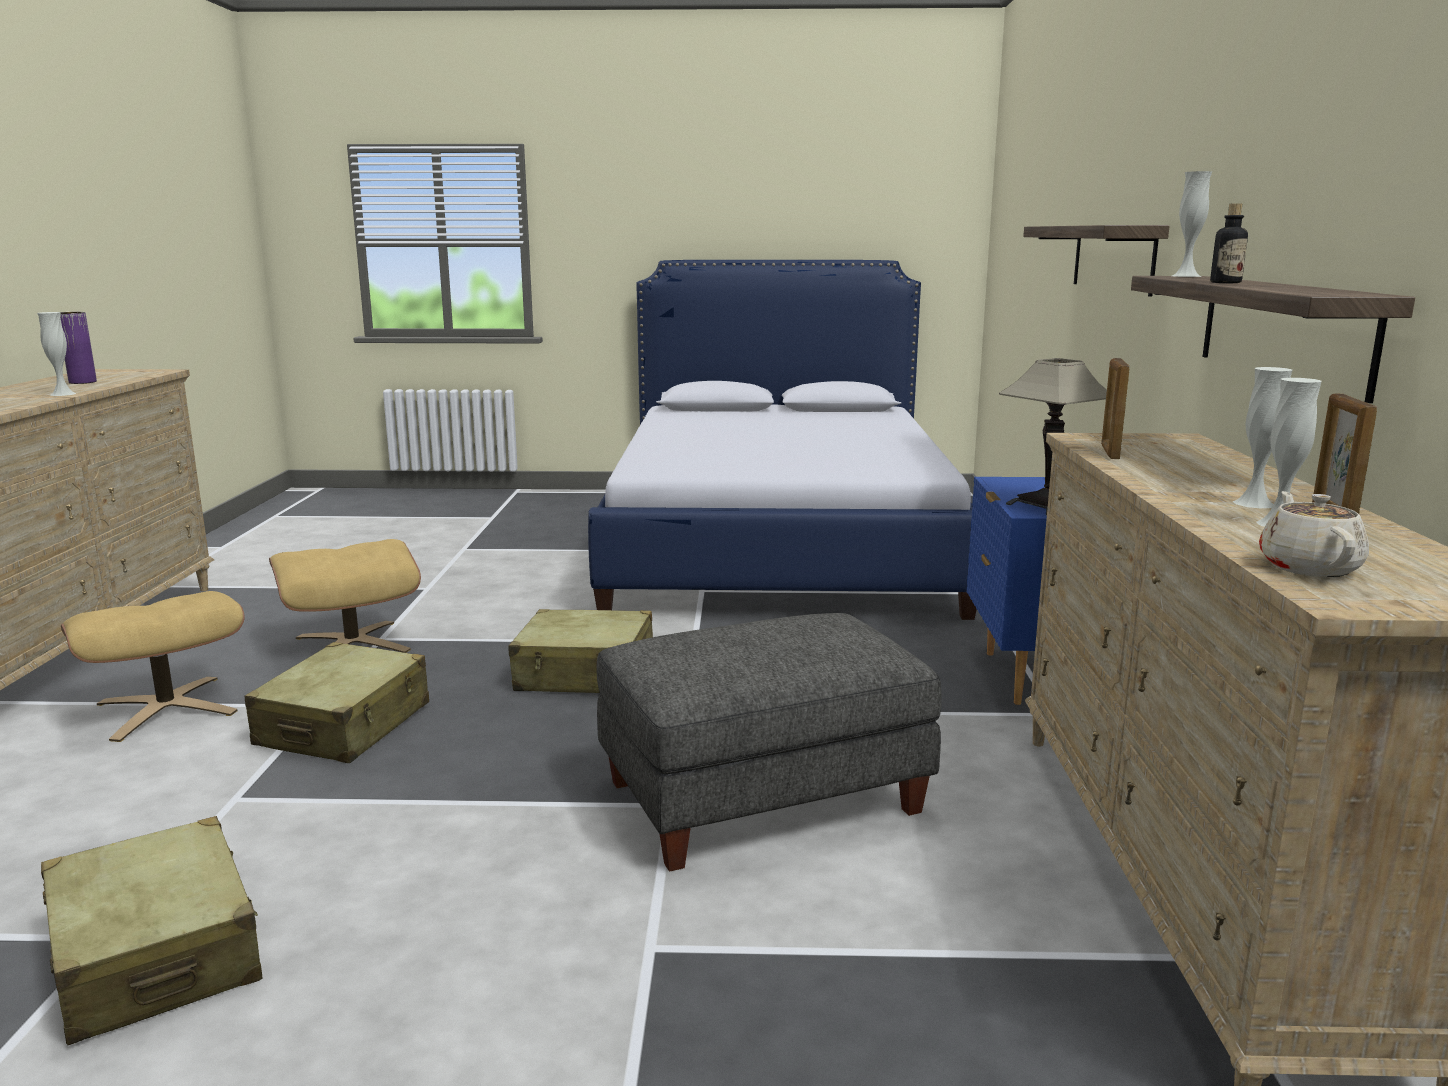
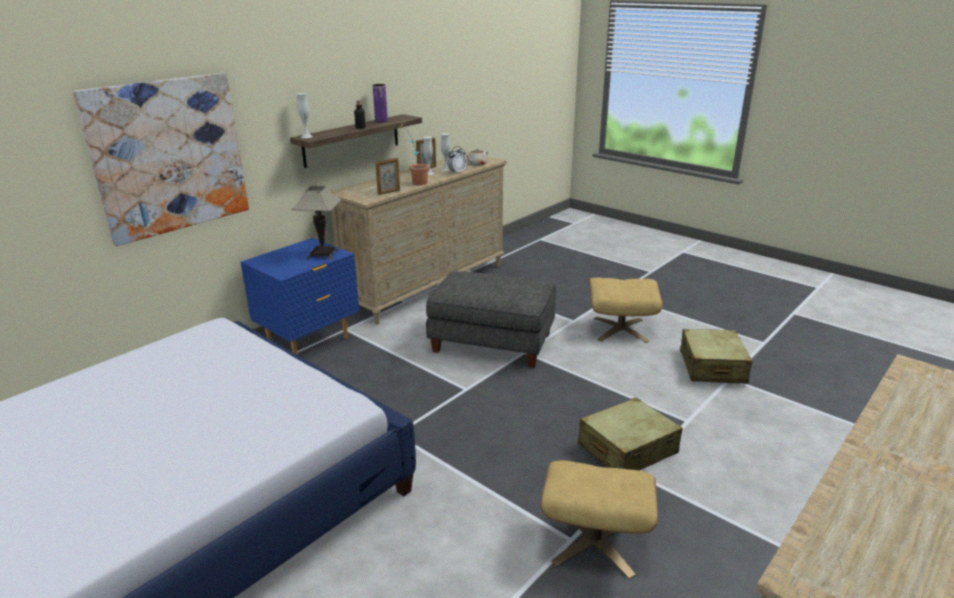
camera: 140 degrees left, 10 degrees up
white vase [37,312,76,396] -> none
purple vase [60,312,97,384] -> purple vase moved to [373,84,388,123]
beige ottoman [61,591,245,742] -> beige ottoman moved to [589,277,663,343]
beige suitcase [508,609,653,693] -> none
shelf [1023,225,1170,297] -> picture [73,73,249,246]
none -> potted plant [397,120,429,185]
none -> alarm clock [447,146,467,174]

